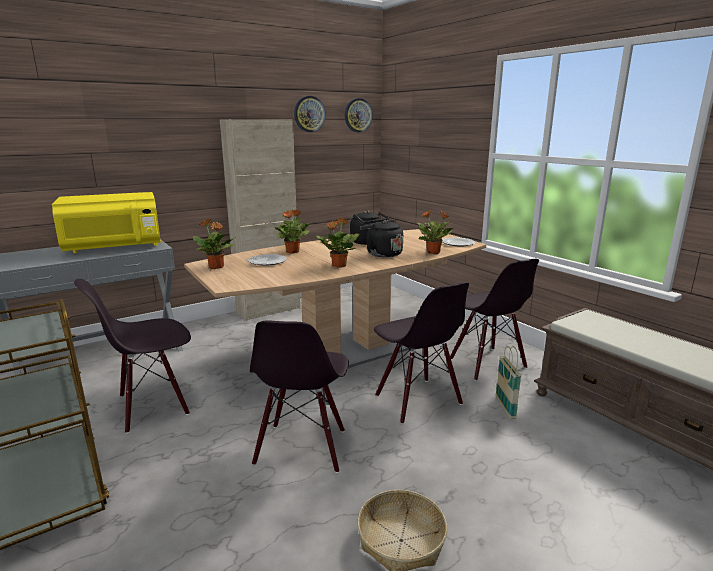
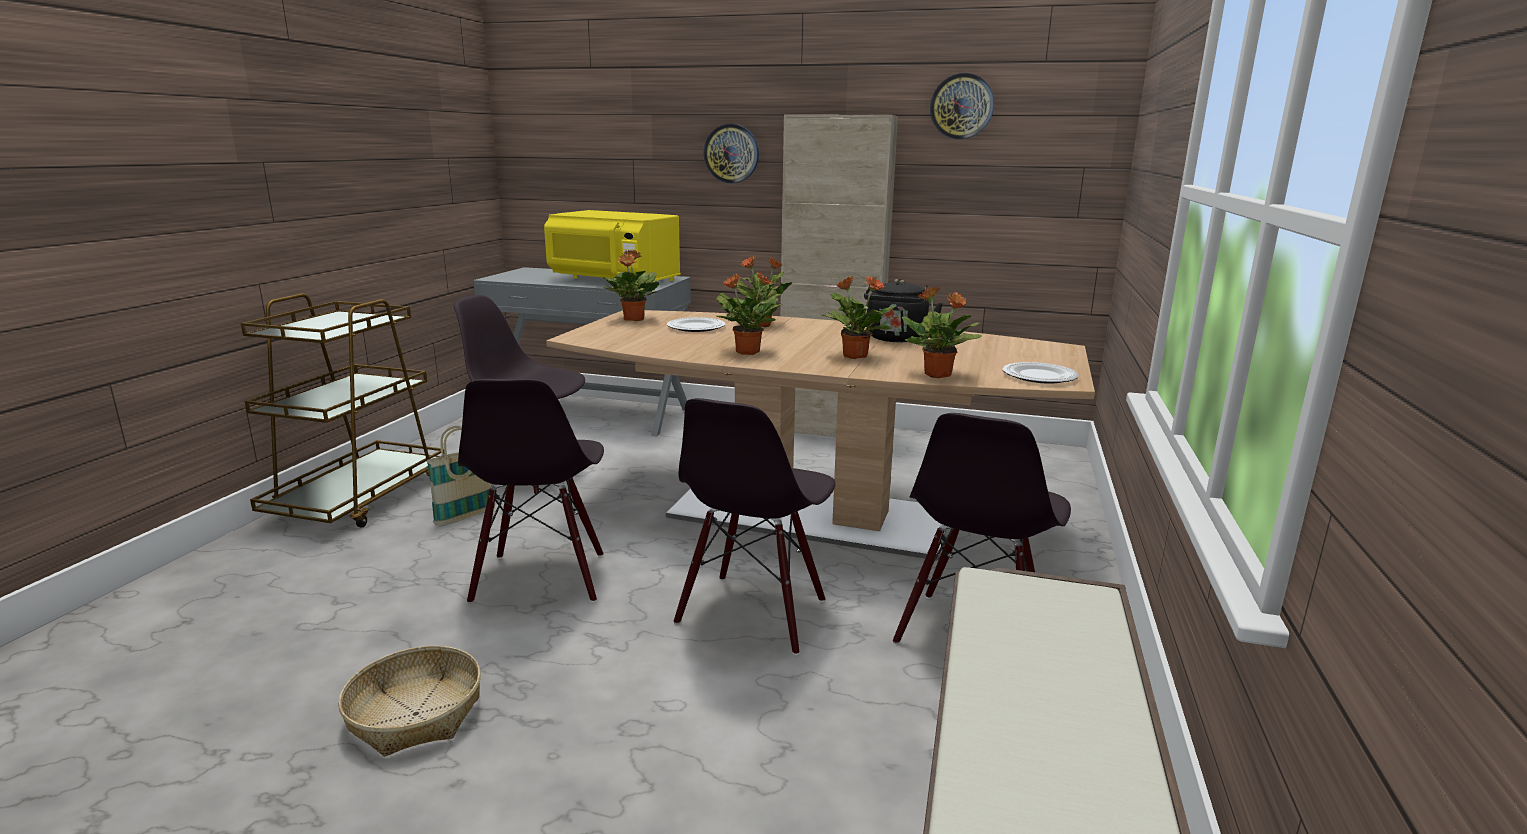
camera: 50 degrees right, 0 degrees up
black chair [250,321,349,473] -> black chair turned 60 degrees counterclockwise [458,379,604,604]
wall clock [345,98,373,132] -> wall clock moved to [703,124,759,183]
black kettle [360,220,403,258] -> potted plant [820,276,895,359]
basket [496,346,521,419] -> basket moved to [426,426,495,526]

